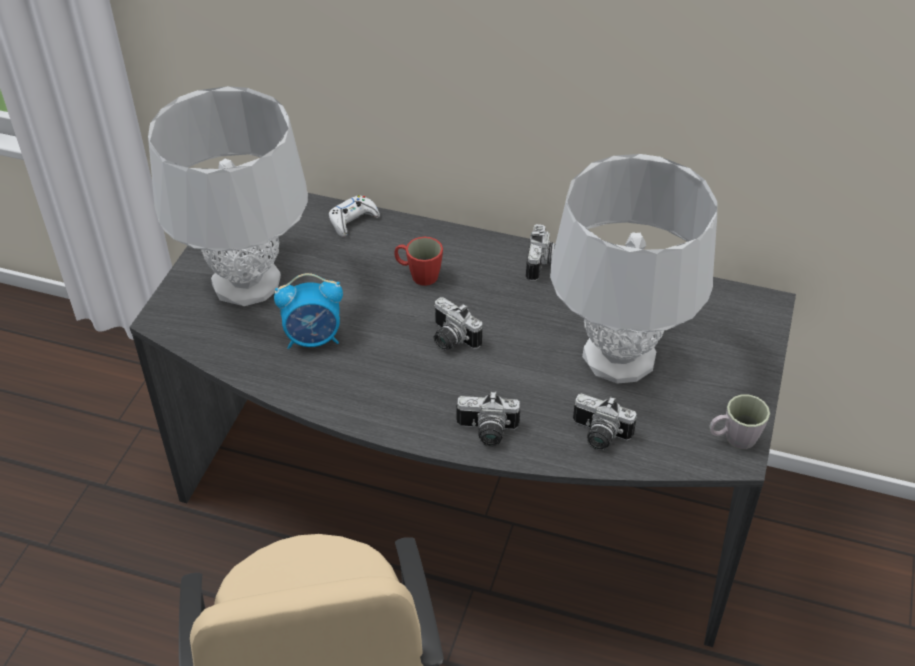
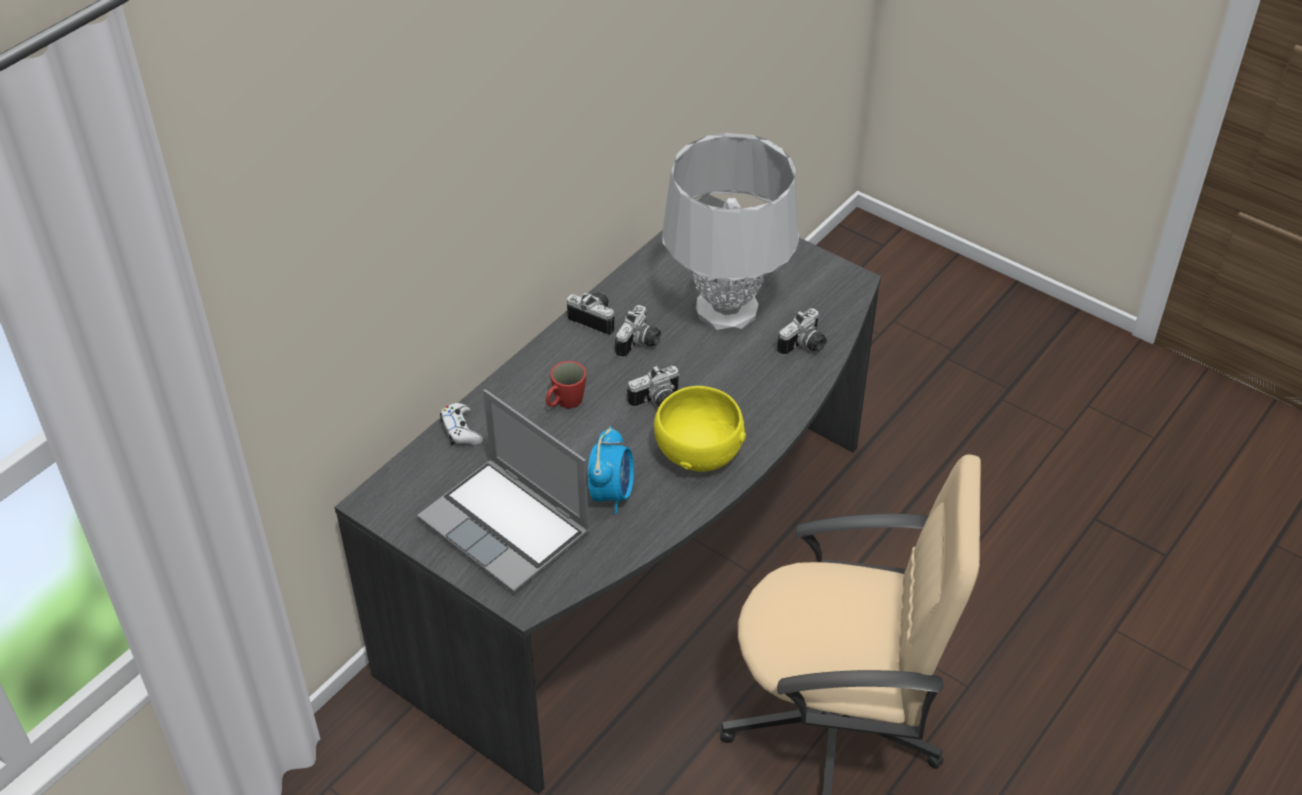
camera: 70 degrees left, 0 degrees up
grey table lamp [148,86,308,306] -> laptop [417,389,590,594]
camera [456,391,520,446] -> camera moved to [615,305,661,358]
grey mug [710,395,770,449] -> none
none -> yellow bowl [654,386,746,472]

